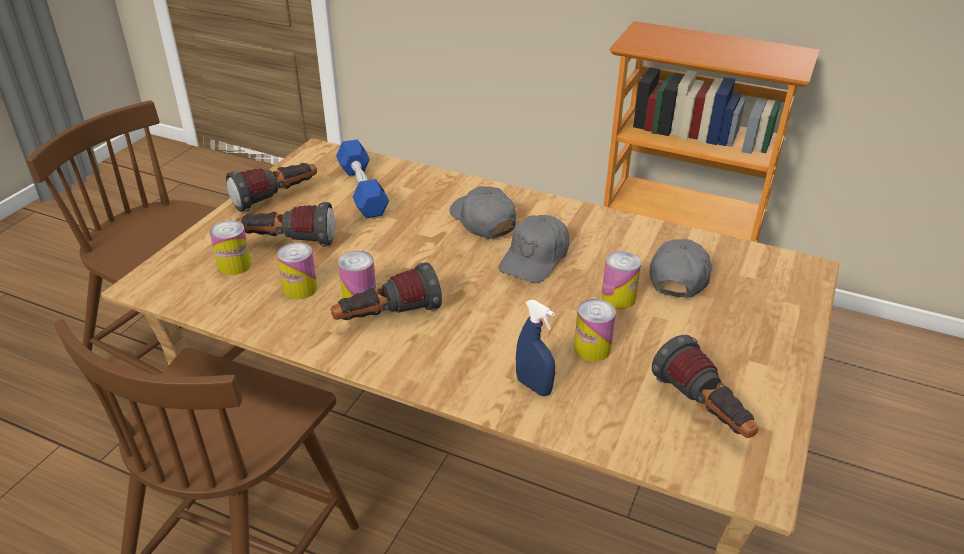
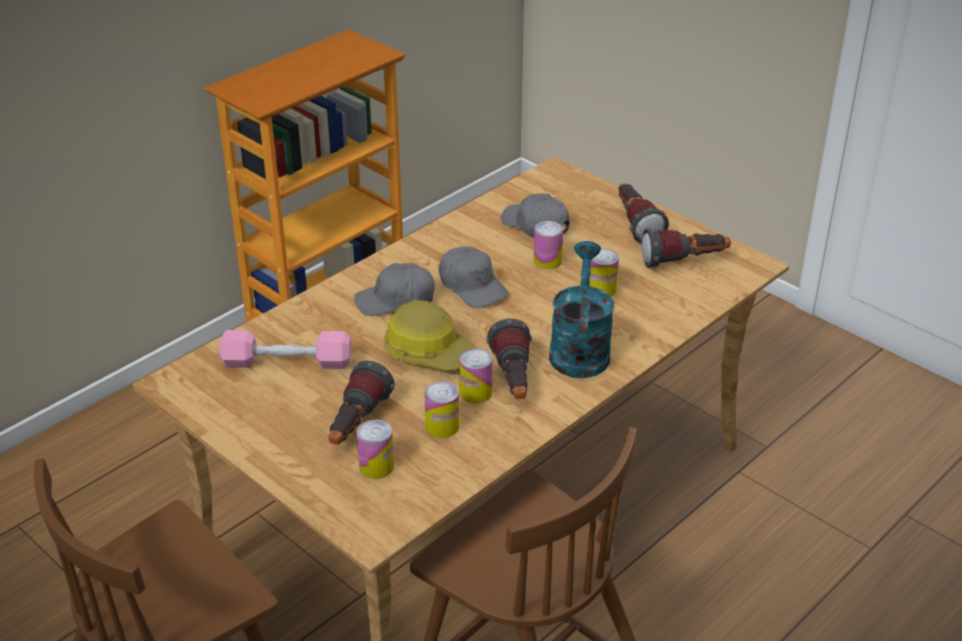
camera: 70 degrees left, 0 degrees up
flashlight [226,163,317,212] -> flashlight moved to [618,183,669,243]
blue dumbbell [336,139,389,218] -> pink dumbbell [219,330,351,369]
blue spray bottle [516,300,555,396] -> none
none -> hard hat [384,300,476,371]
none -> turquoise watering can [549,241,614,378]

